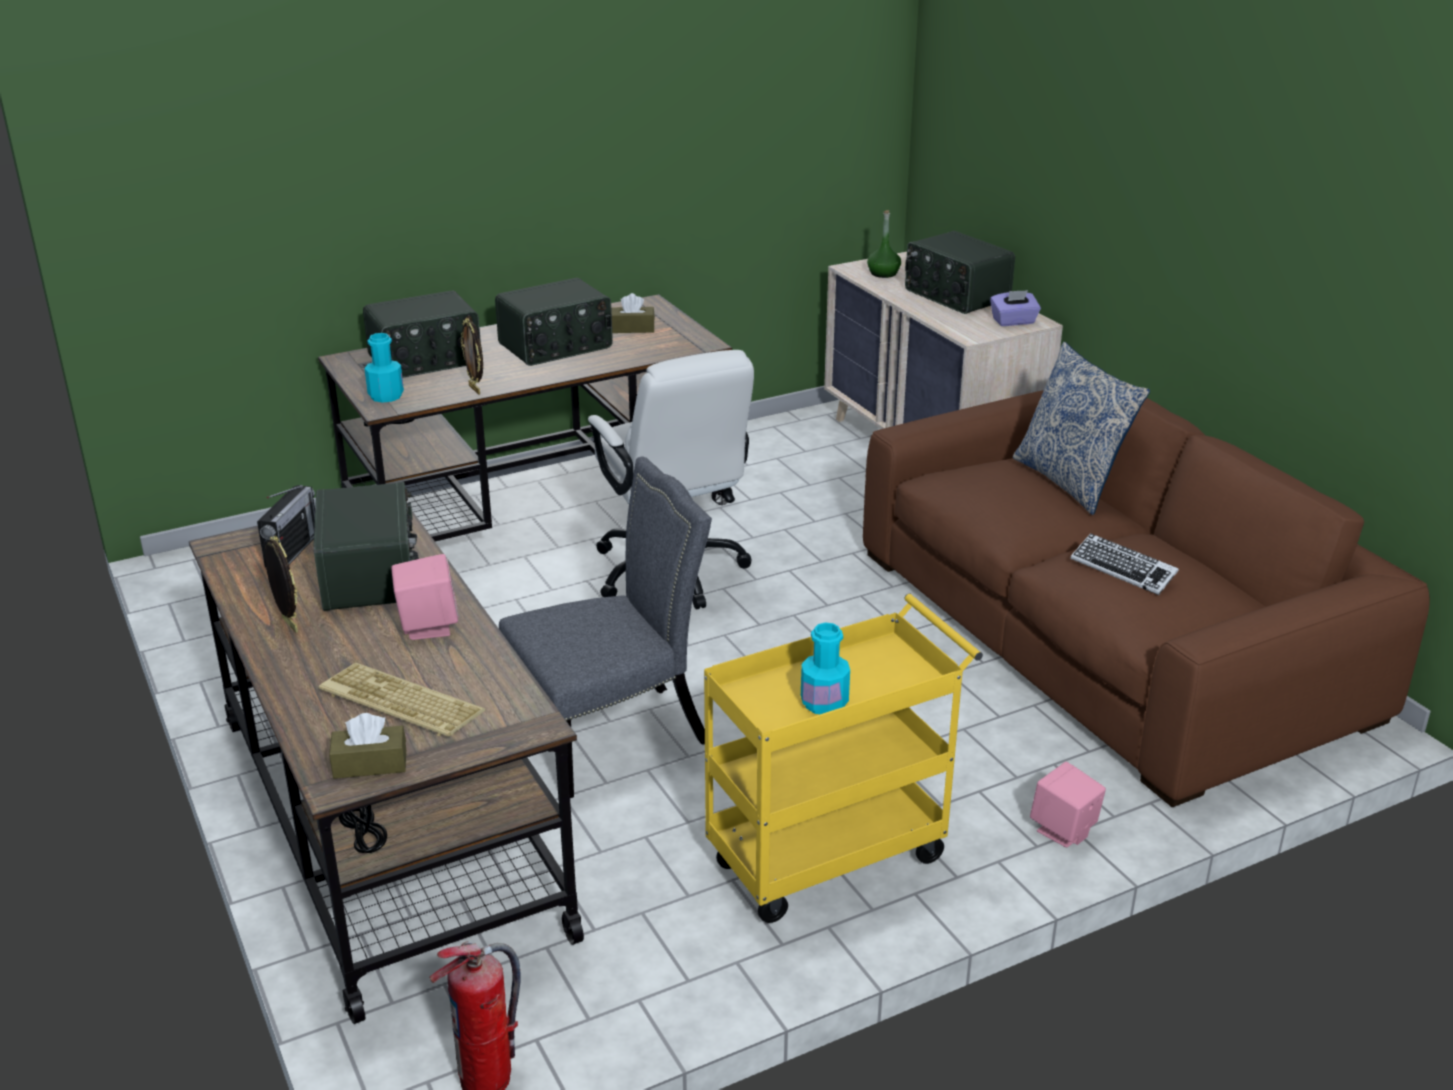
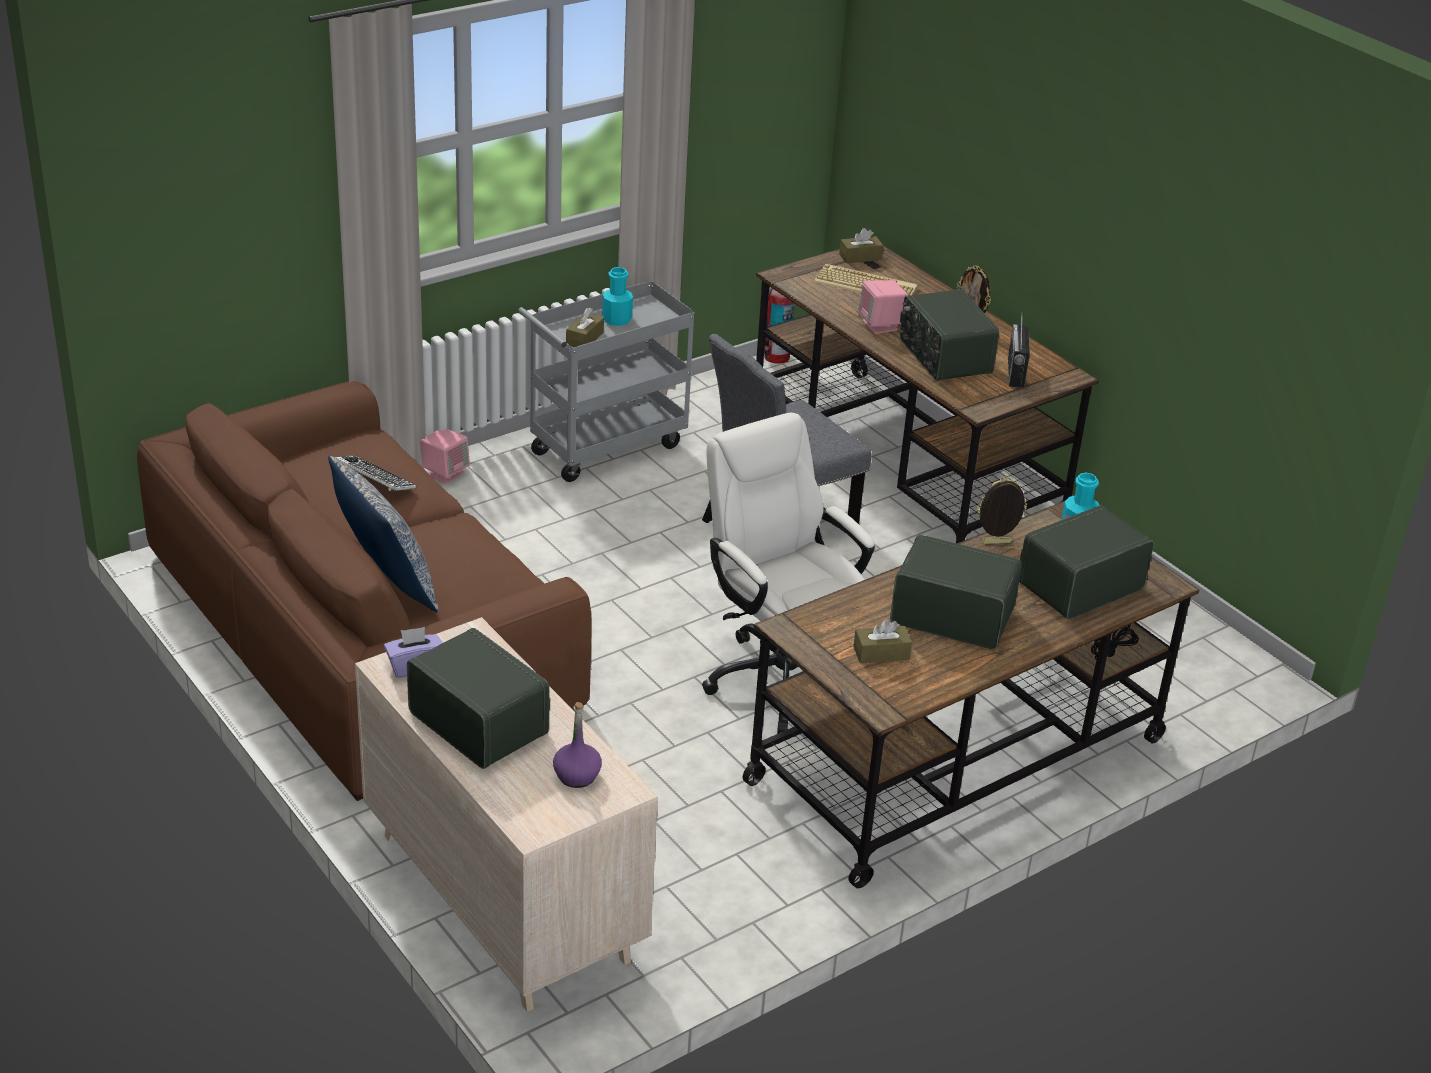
camera: 170 degrees right, 5 degrees up
picture frame [461,318,483,395] -> picture frame turned 60 degrees counterclockwise [976,477,1027,544]
radio [495,278,613,366] -> radio turned 60 degrees clockwise [890,535,1022,650]
yellow cart [704,593,983,923] -> grey cart [518,281,694,482]
green bottle [867,210,901,278] -> purple bottle [553,702,602,788]
none -> brown tissue box [566,307,604,347]

